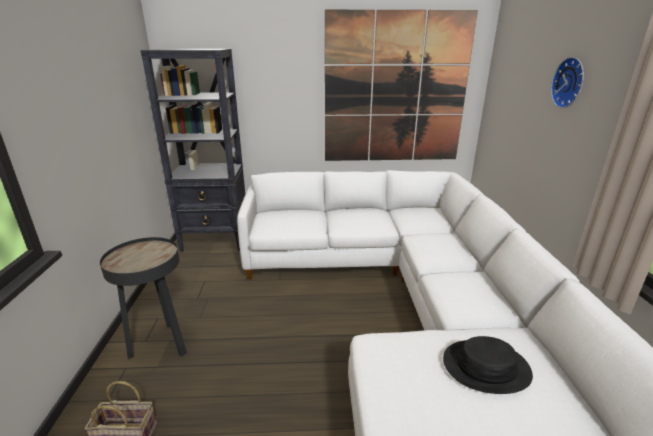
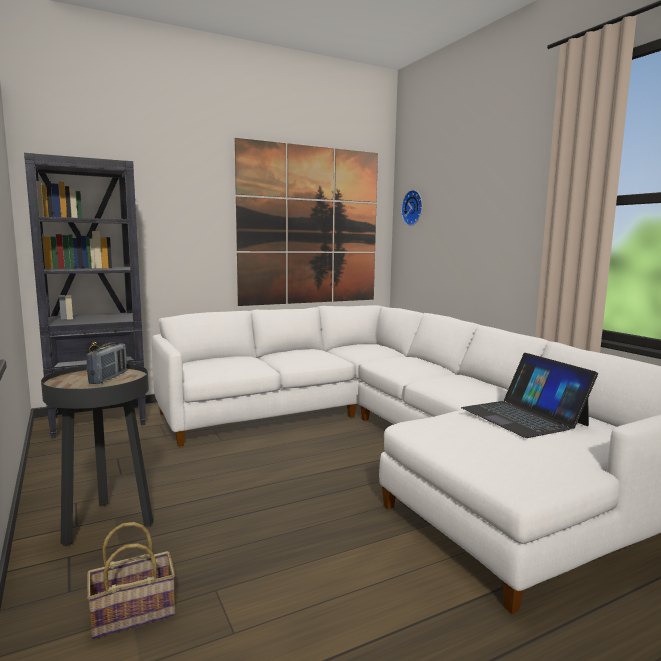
camera: 25 degrees left, 15 degrees down
black hat [443,336,533,394] -> laptop [461,353,598,438]
wall clock [551,57,584,108] -> wall clock moved to [401,190,423,226]
none -> radio [87,343,127,384]

